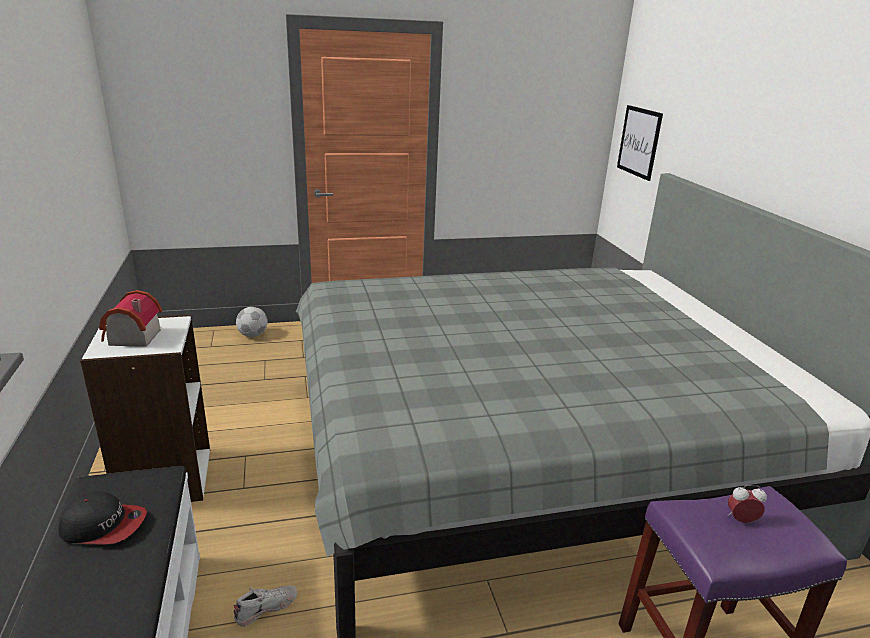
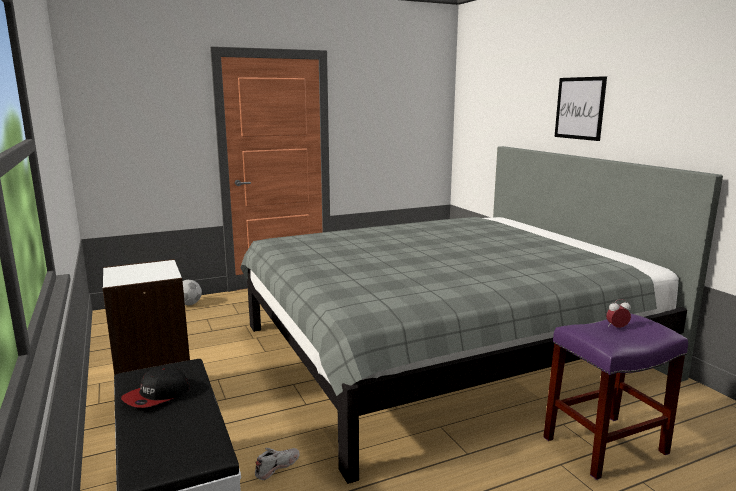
camera: 10 degrees left, 10 degrees down
cap [58,491,147,544] -> cap turned 135 degrees clockwise [121,367,190,408]
toy house [99,290,162,347] -> none
picture [617,105,663,181] -> picture moved to [555,76,607,141]

